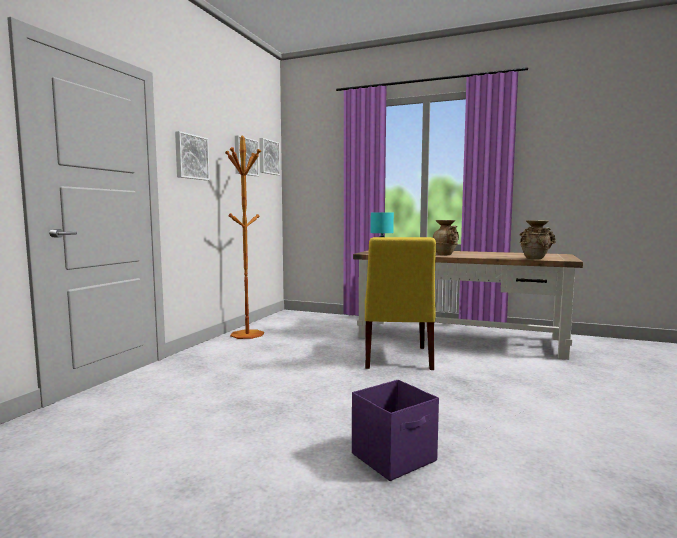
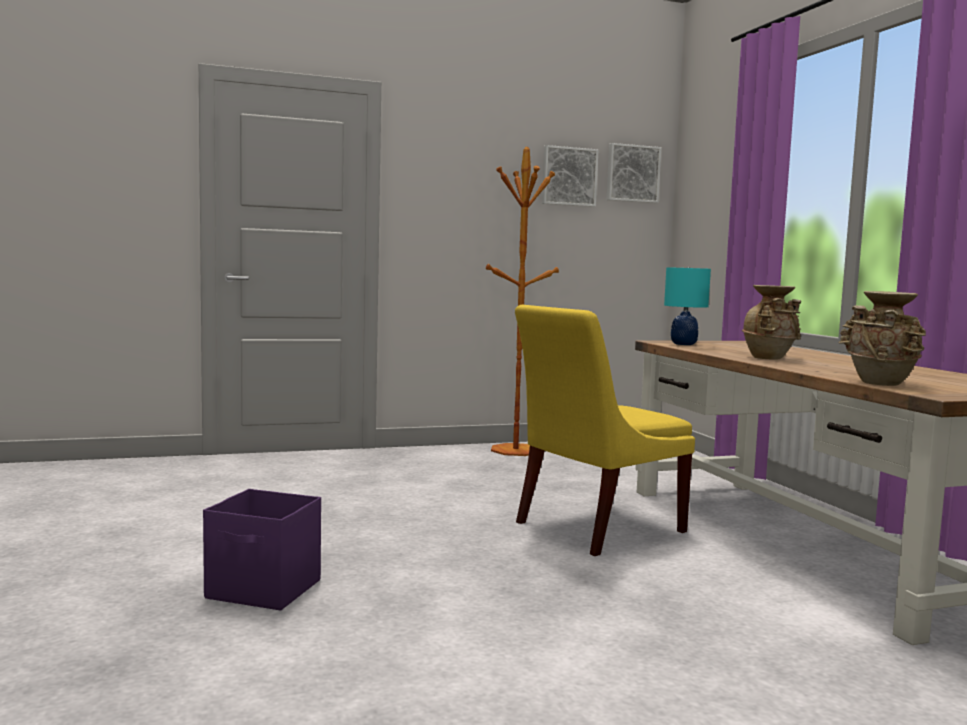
camera: 50 degrees right, 0 degrees up
picture [175,131,210,180] -> none

